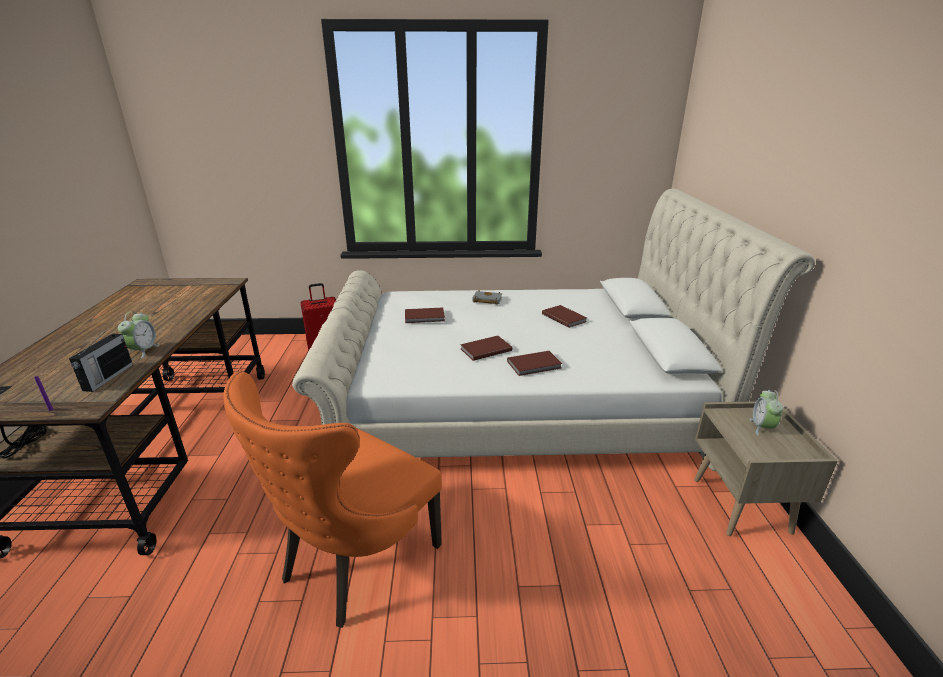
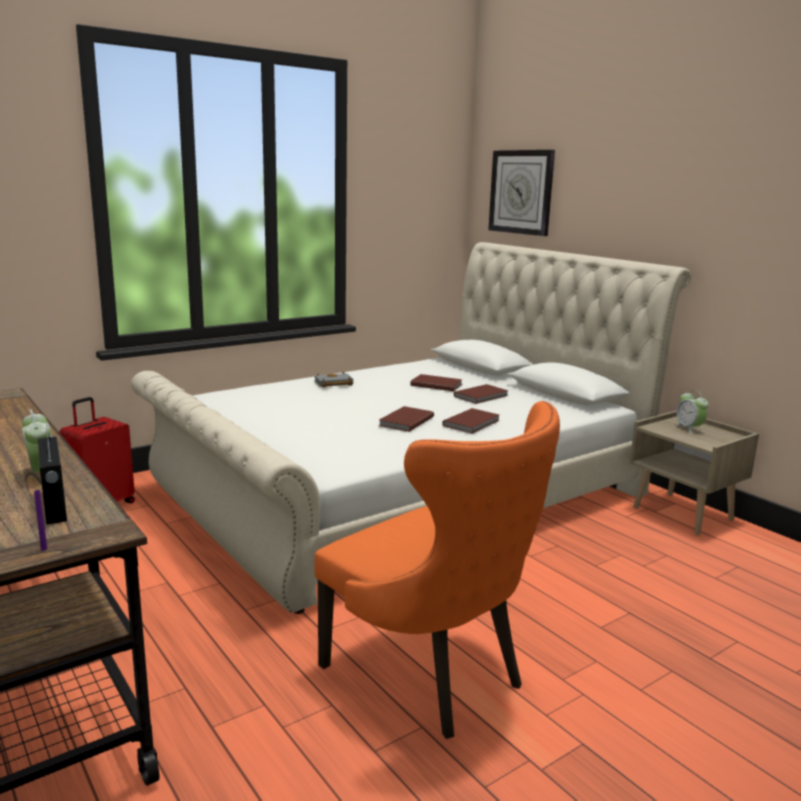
camera: 35 degrees left, 10 degrees down
orange chair [223,371,442,628] -> orange chair turned 45 degrees counterclockwise [315,401,560,739]
brown book [405,307,445,323] -> brown book moved to [454,384,508,404]
none -> wall clock [488,150,555,236]

